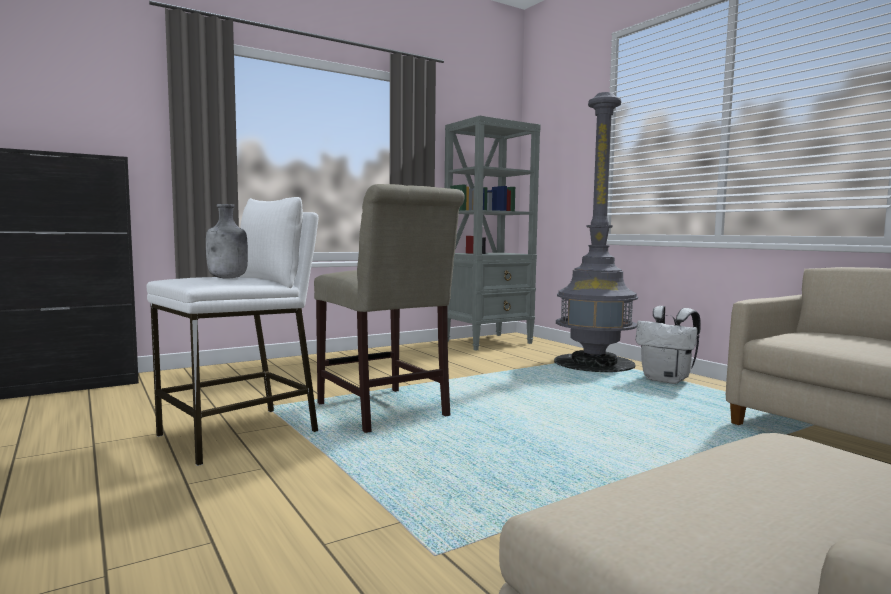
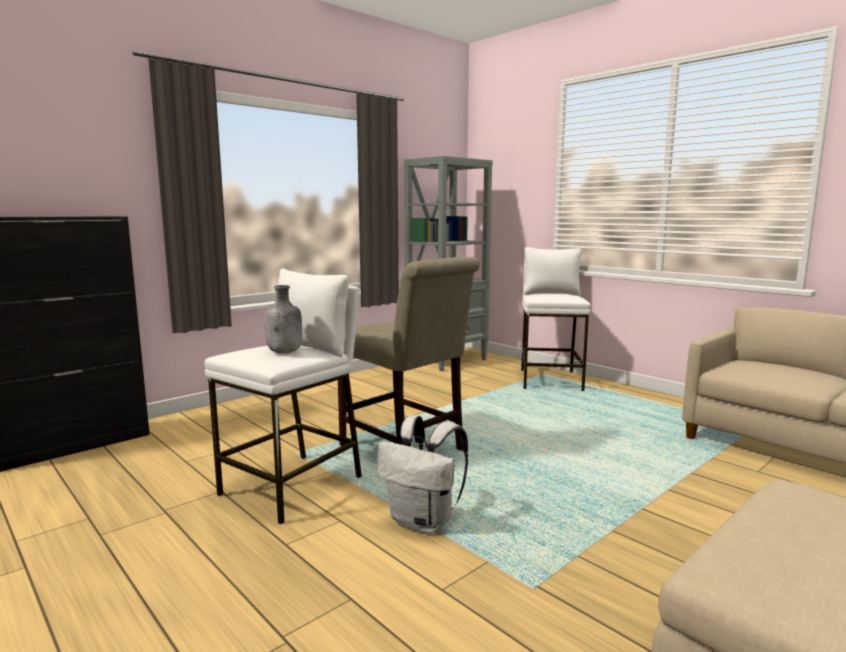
camera: 10 degrees left, 5 degrees up
grey floor lamp [554,92,638,372] -> white stool [521,247,591,391]
white backpack [636,306,701,384] -> white backpack moved to [377,415,468,534]

